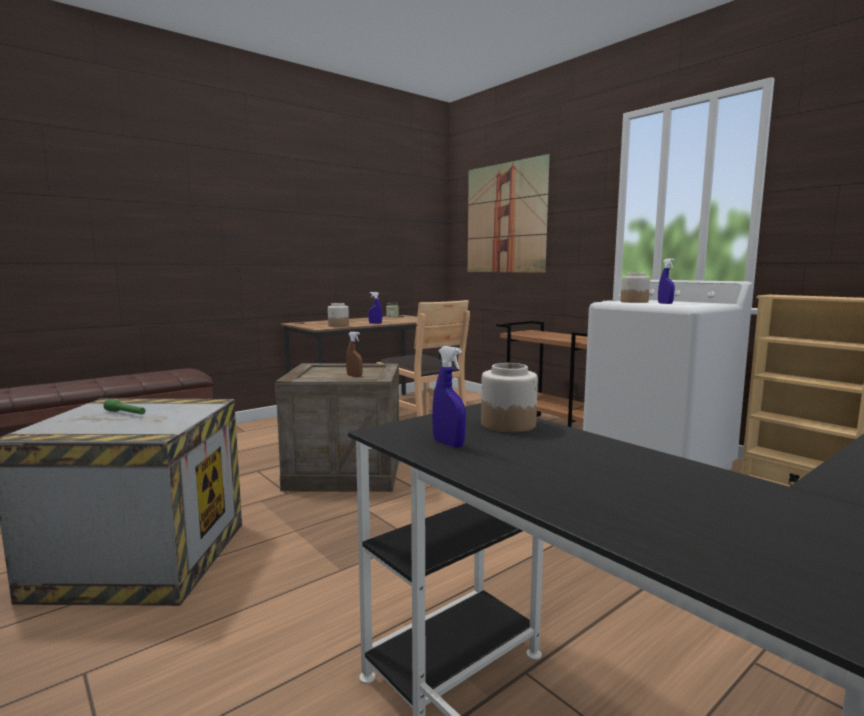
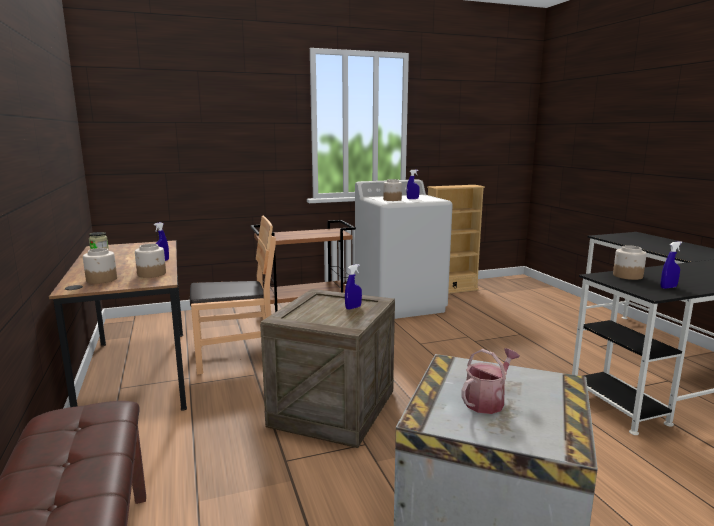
camera: 70 degrees left, 5 degrees up
green flashlight [104,399,146,415] -> watering can [461,348,520,414]
brown spray bottle [346,332,363,377] -> blue spray bottle [345,264,362,310]
picture [468,154,550,273] -> none
none -> jar [83,248,117,284]

